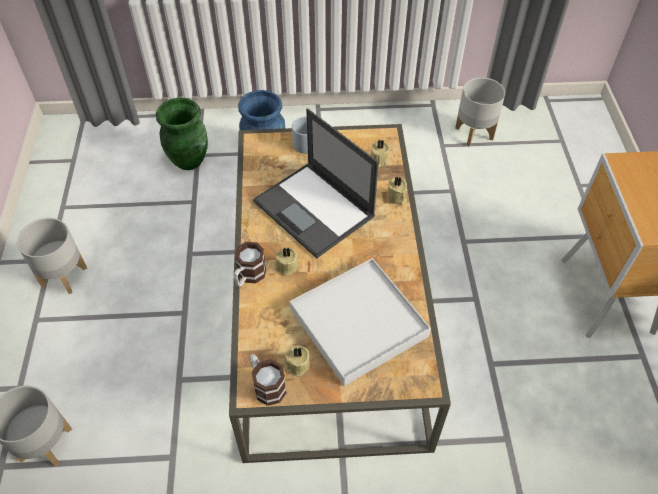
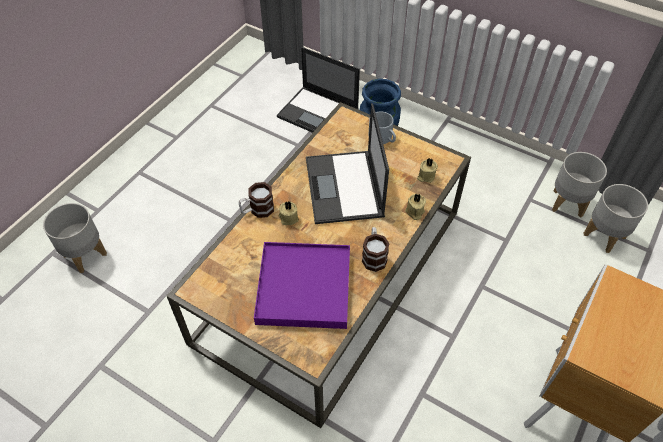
camera: 35 degrees right, 0 degrees up
grey planter [17,218,87,294] -> grey planter moved to [583,184,648,253]
green vase [156,98,208,170] -> laptop [277,47,360,133]
mug [250,354,287,406] -> mug moved to [362,227,389,272]
beige candle [284,346,310,377] -> none
white tray [290,258,431,386] -> purple tray [254,242,350,329]

